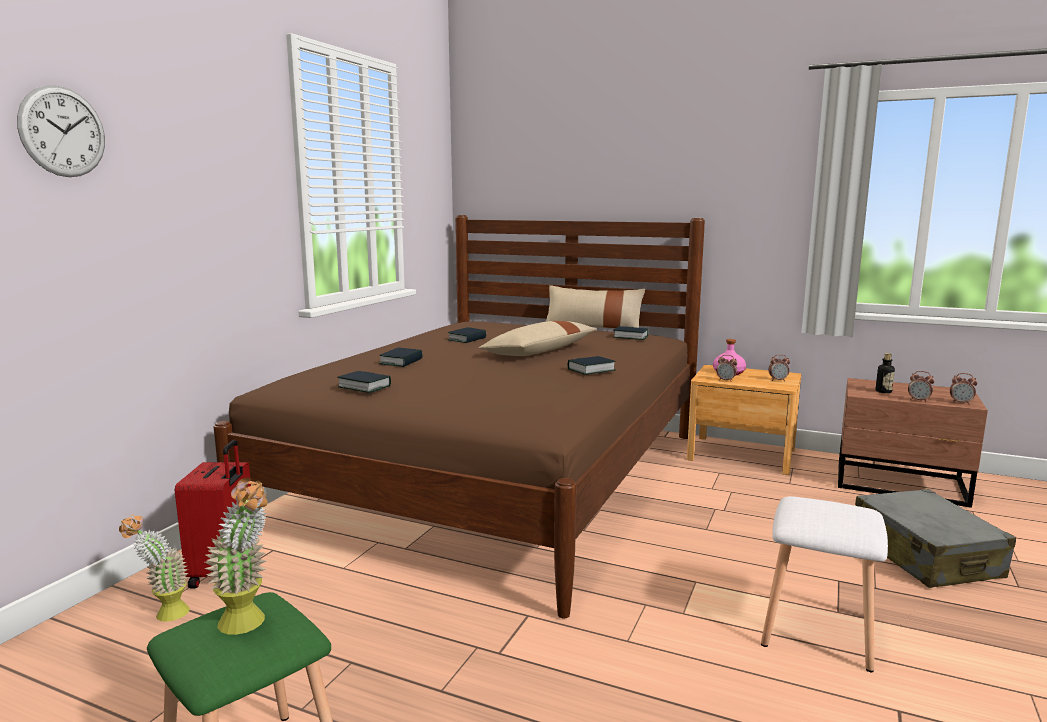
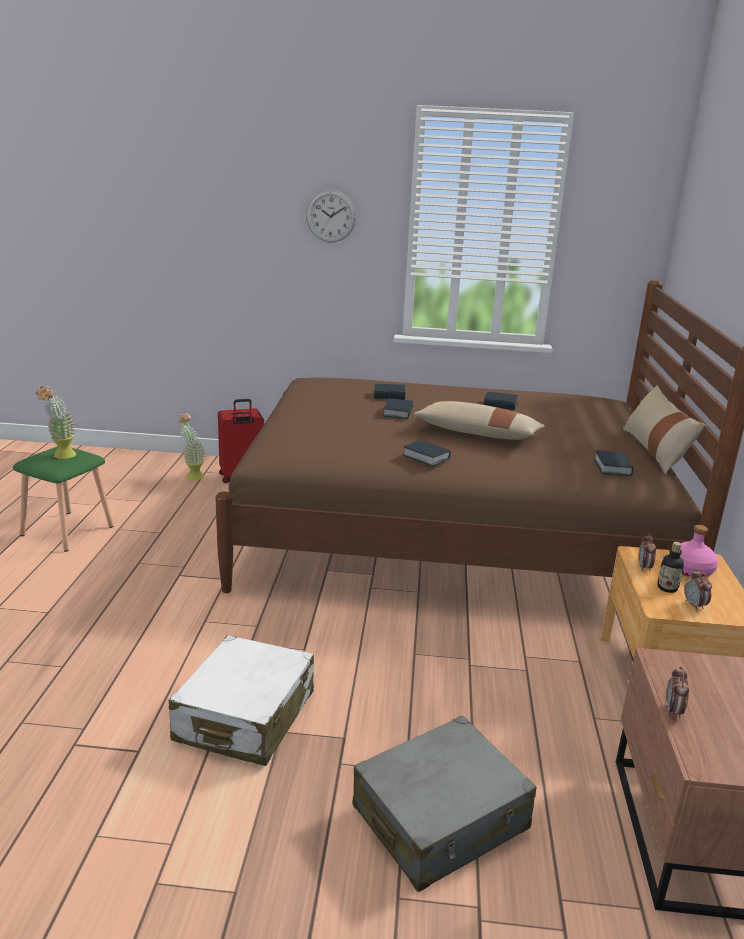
camera: 70 degrees right, 10 degrees up
wall clock [17,85,105,177] -> wall clock moved to [306,190,356,243]
book [337,371,391,393] -> book moved to [383,398,413,419]
white stool [761,496,888,672] -> white suitcase [169,635,314,766]
bottle [876,353,895,393] -> bottle moved to [657,542,684,593]
alarm clock [950,373,978,405] -> none

